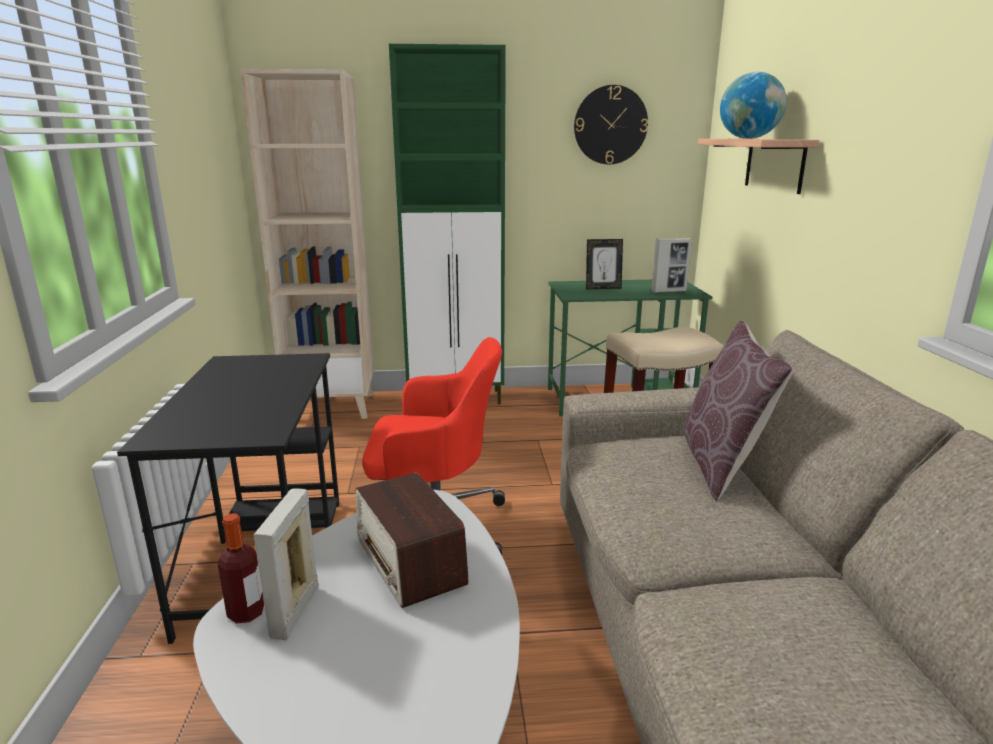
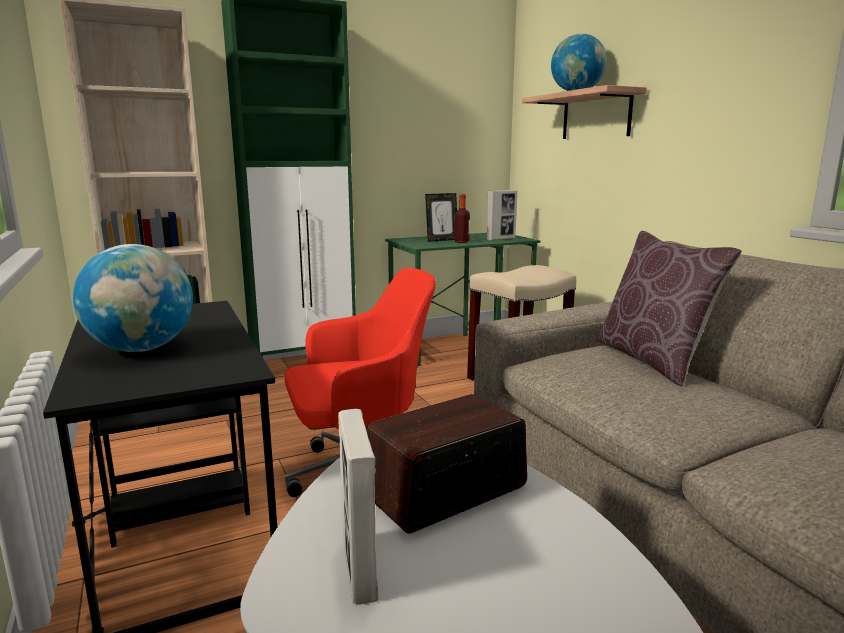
camera: 20 degrees left, 5 degrees down
bottle [218,513,264,624] -> bottle moved to [454,194,470,243]
radio [356,472,468,608] -> radio turned 105 degrees clockwise [367,394,527,534]
wall clock [574,85,648,164] -> none
none -> globe [73,244,193,352]

